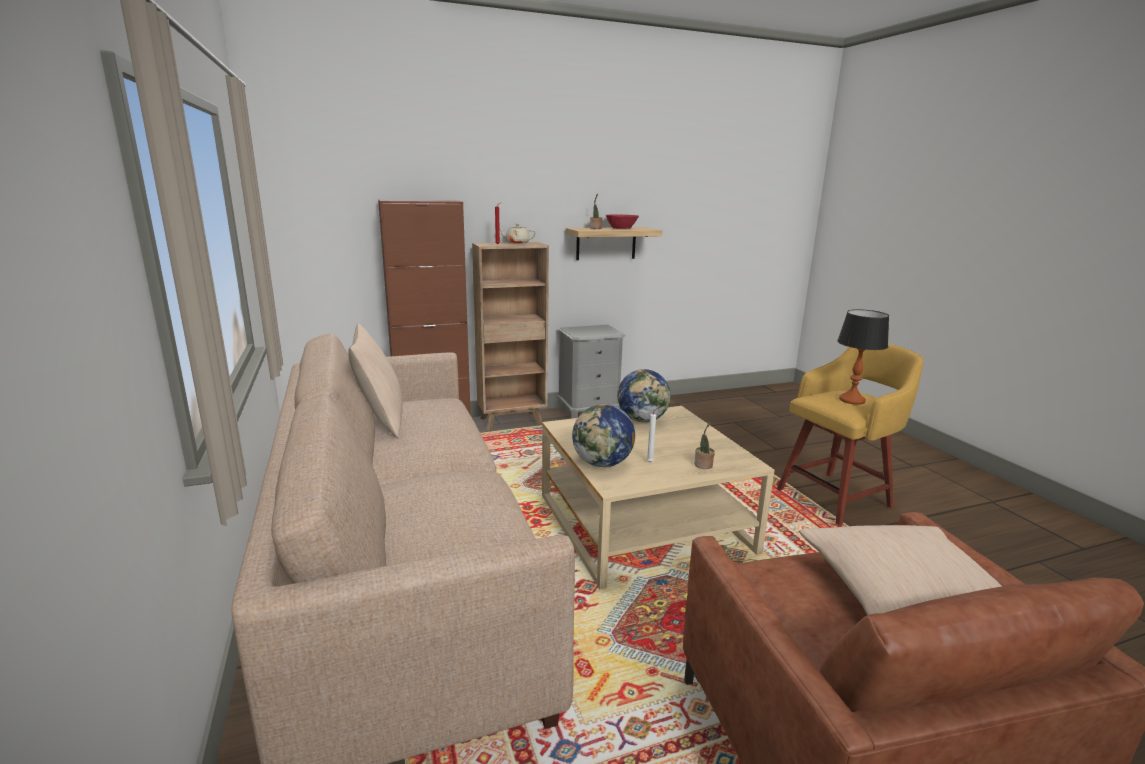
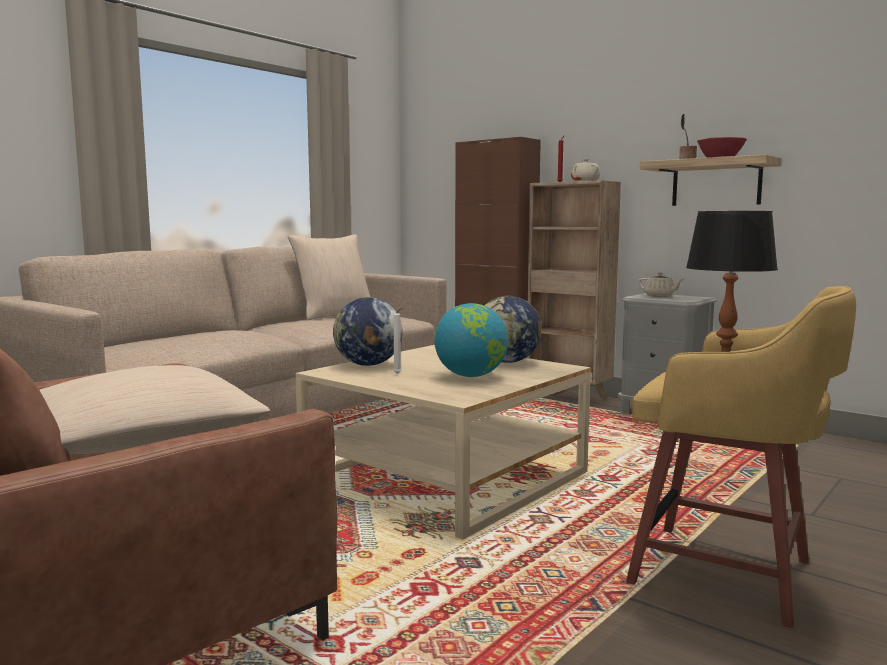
camera: 60 degrees right, 10 degrees down
potted plant [694,422,715,469] -> none
none -> globe [434,303,508,377]
none -> beige teapot [638,272,684,297]

